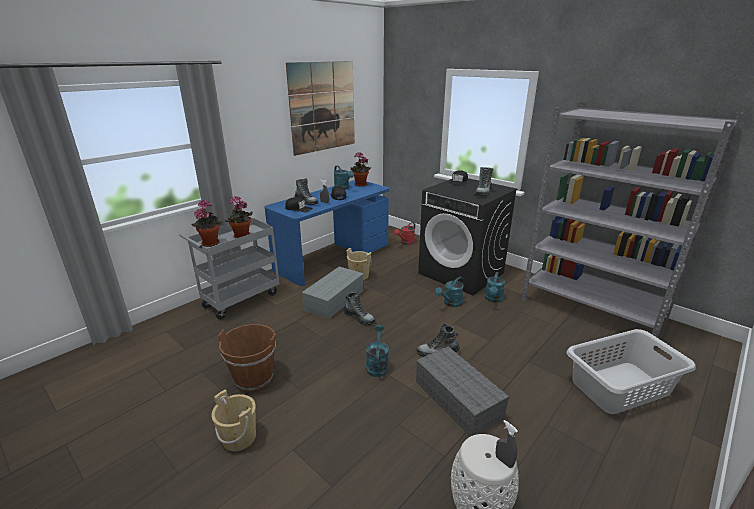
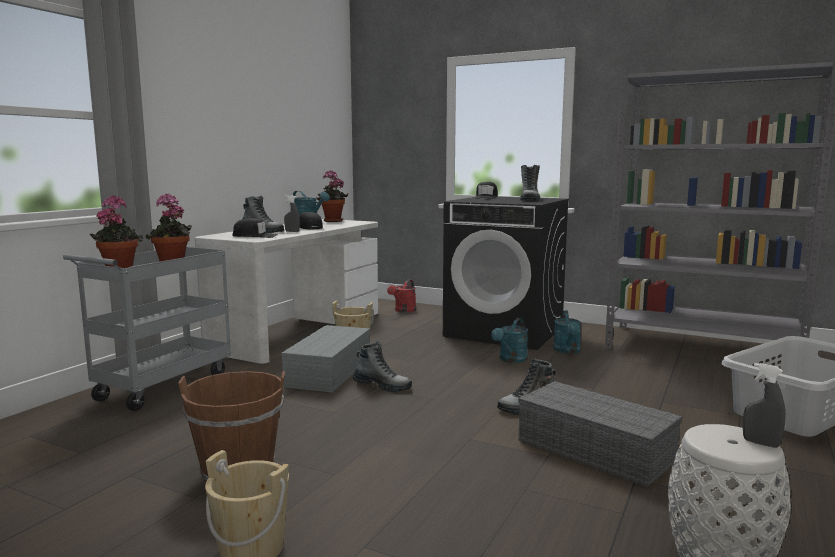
camera: 15 degrees left, 15 degrees down
blue desk [265,180,389,286] -> white desk [195,219,378,364]
picture [286,61,355,156] -> none
turquoise watering can [366,325,389,377] -> none

